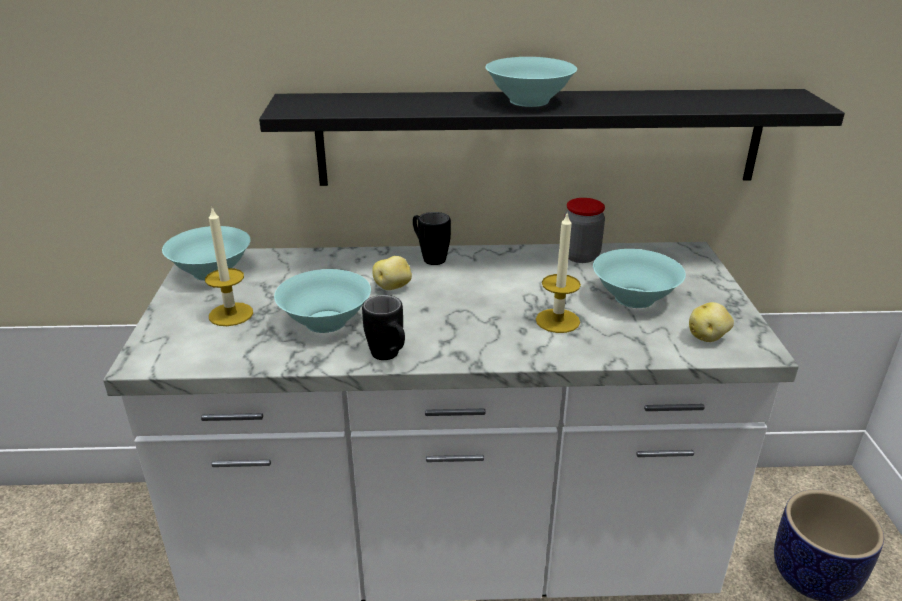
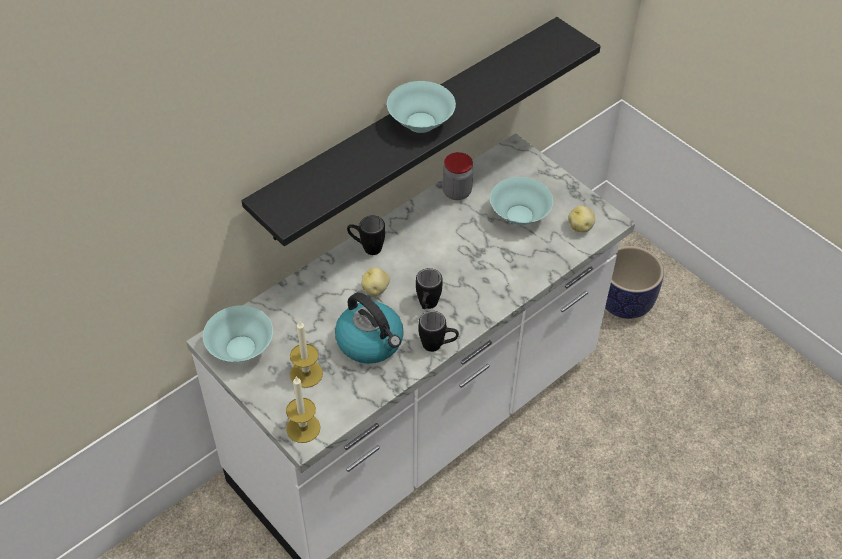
camera: 40 degrees left, 20 degrees up
turquoise bowl [274,269,371,333] -> kettle [335,292,404,364]
candle [536,211,581,333] -> candle moved to [286,376,321,443]
none -> black mug [416,268,443,309]

